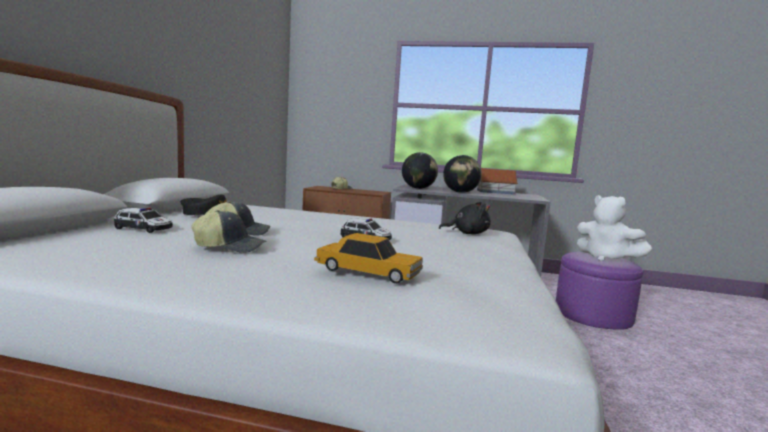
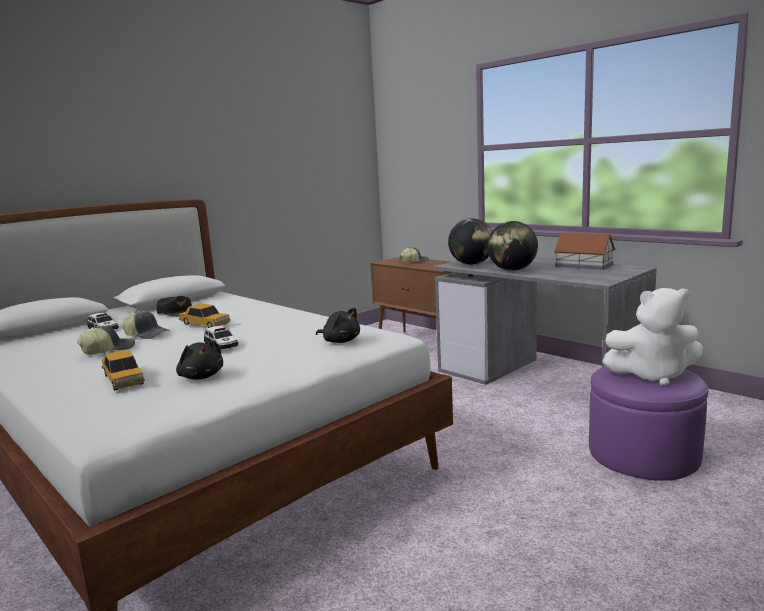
camera: 35 degrees right, 5 degrees up
cap [191,210,267,253] -> cap turned 75 degrees counterclockwise [77,326,135,355]
white plush toy [577,195,652,261] -> white plush toy turned 75 degrees counterclockwise [602,288,703,386]
none -> black plush toy [176,340,223,380]
none -> toy car [179,303,231,328]

